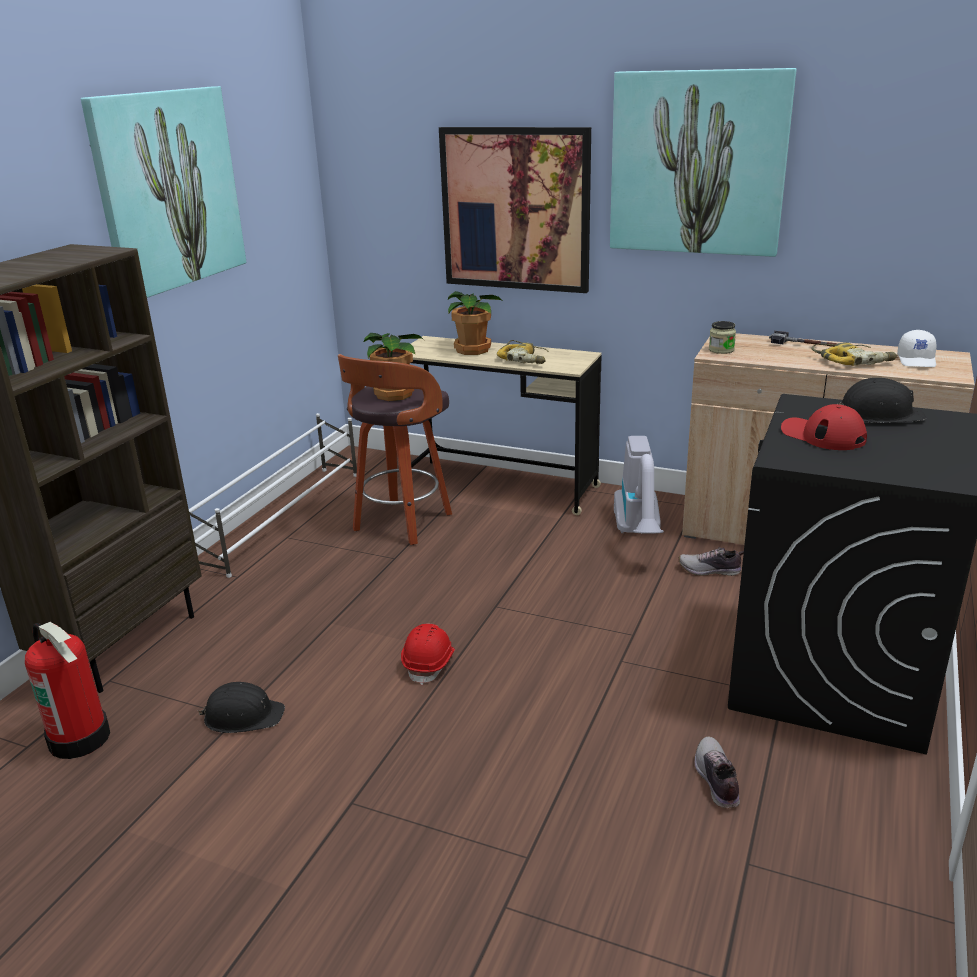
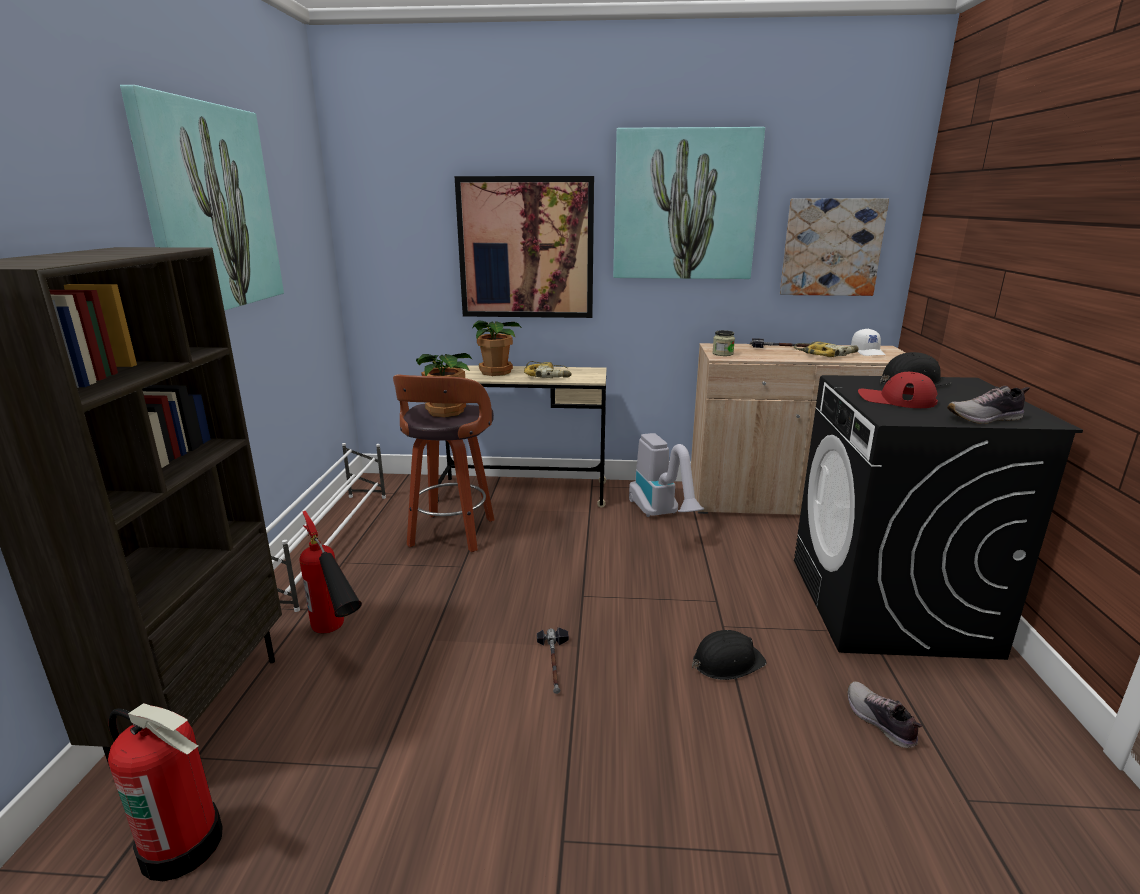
camera: 20 degrees left, 5 degrees down
black hard hat [198,682,285,733] -> black hard hat moved to [692,630,766,680]
red hard hat [401,624,455,685] -> hammer [537,627,569,694]
shoe [679,547,744,576] -> shoe moved to [947,386,1030,424]
none -> fire extinguisher [300,511,362,633]
none -> picture [780,199,889,296]

